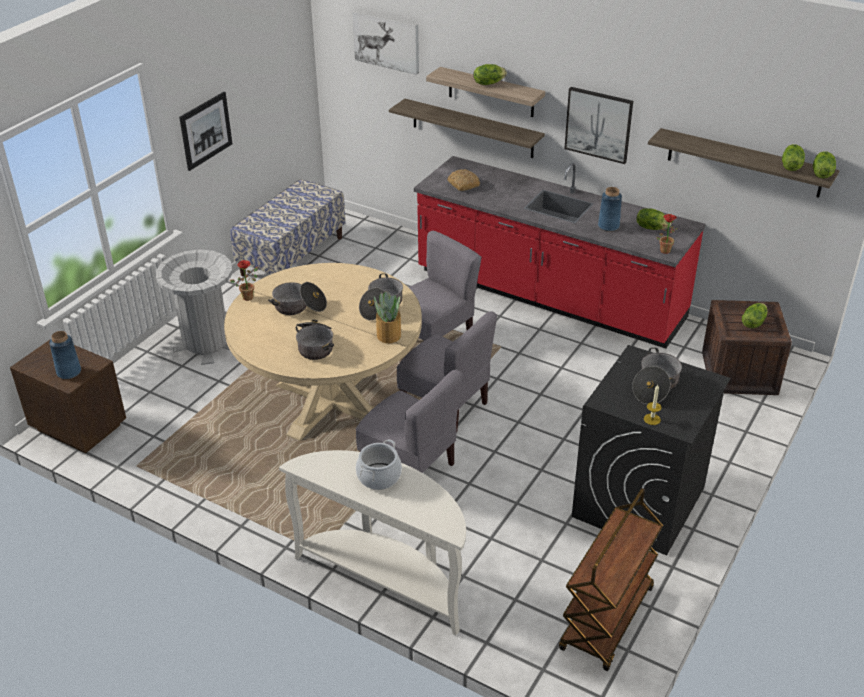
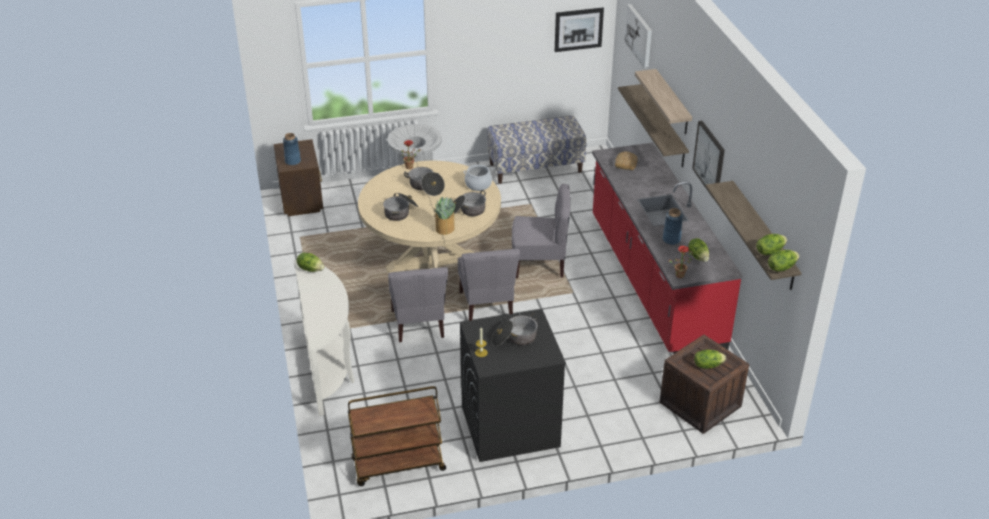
camera: 45 degrees right, 0 degrees up
picture [179,92,232,171] -> picture moved to [555,8,604,52]
cooking pot [356,439,402,490] -> cooking pot moved to [463,165,493,191]
lettuce [474,64,507,85] -> lettuce moved to [297,252,324,272]

